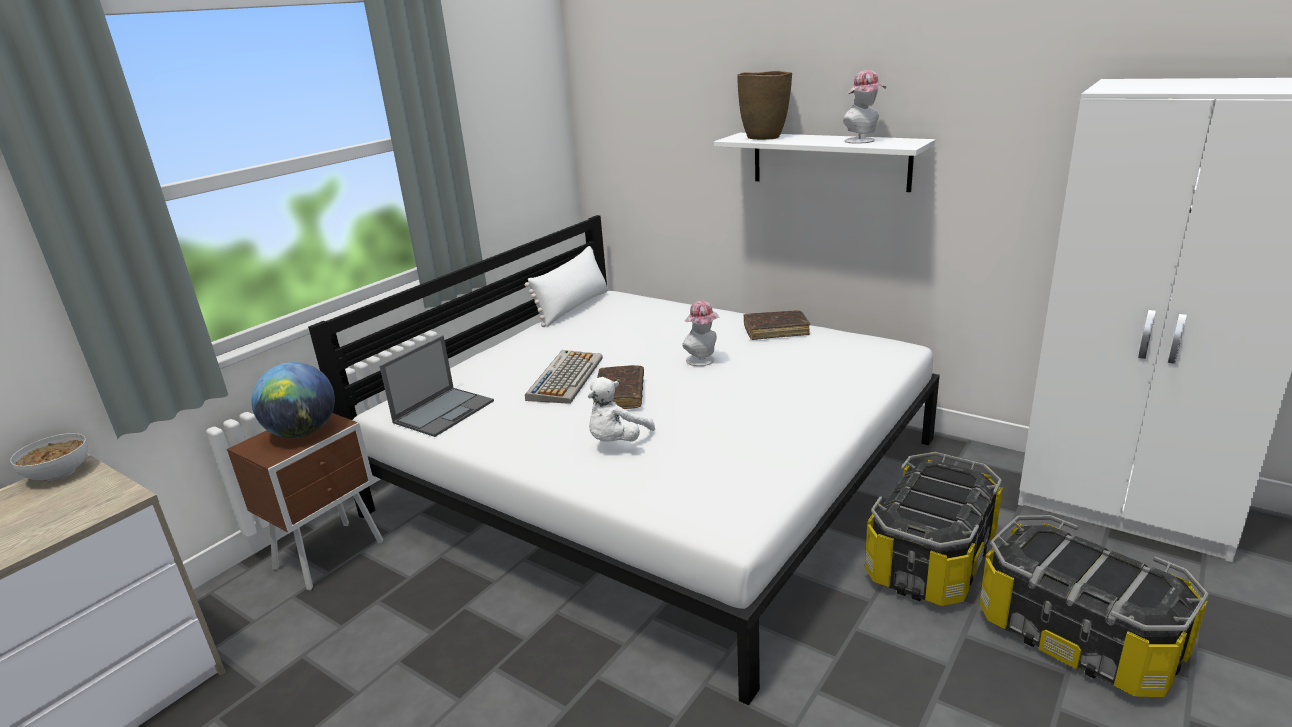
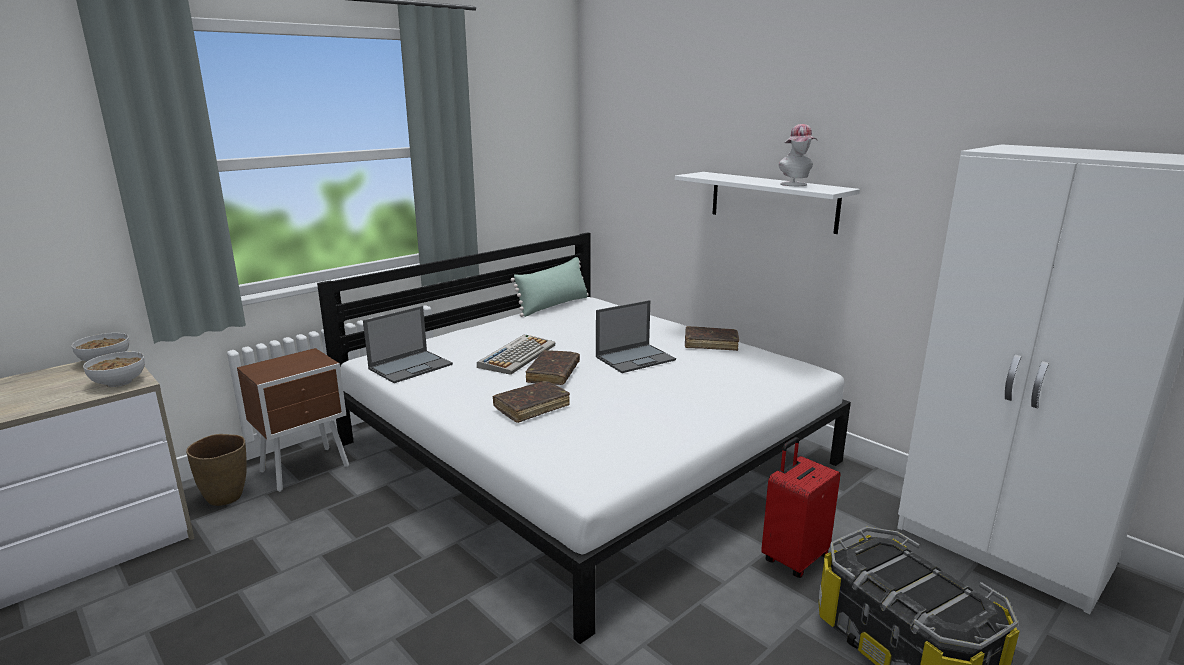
camera: 10 degrees right, 5 degrees down
globe [251,362,335,438] -> none
white pillow [525,246,608,327] -> green pillow [511,257,589,317]
white plush toy [588,377,655,442] -> brown book [492,381,570,423]
hat [682,301,720,366] -> laptop [596,300,676,373]
brown vase [737,71,792,140] -> brown vase moved to [186,434,247,506]
storage box [865,452,1003,606] -> red suitcase [761,437,841,578]
none -> bowl [83,351,145,387]

